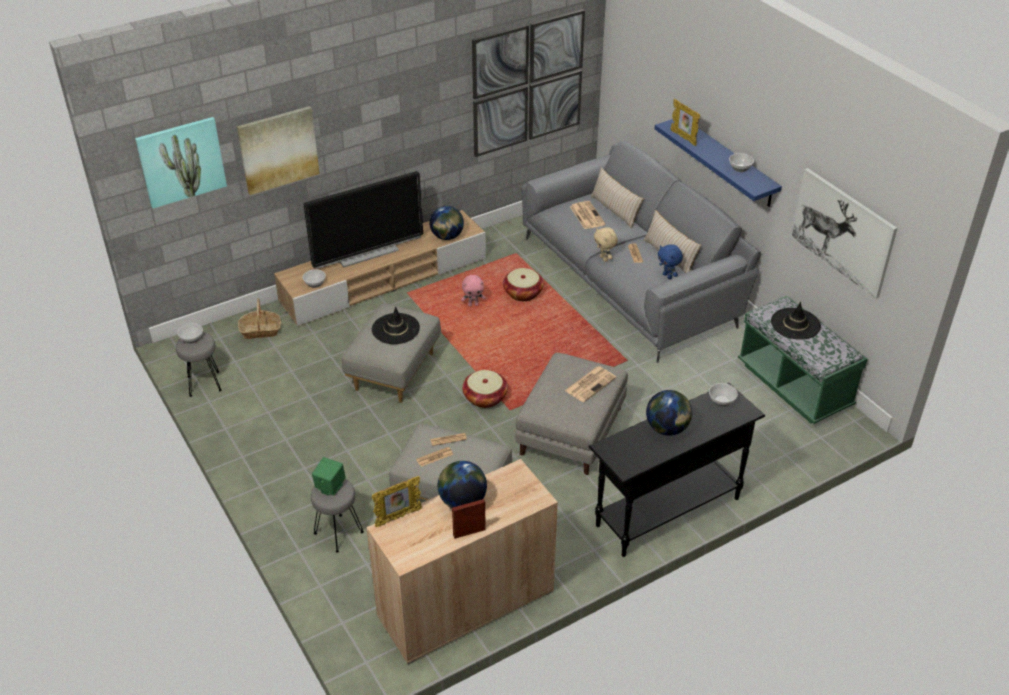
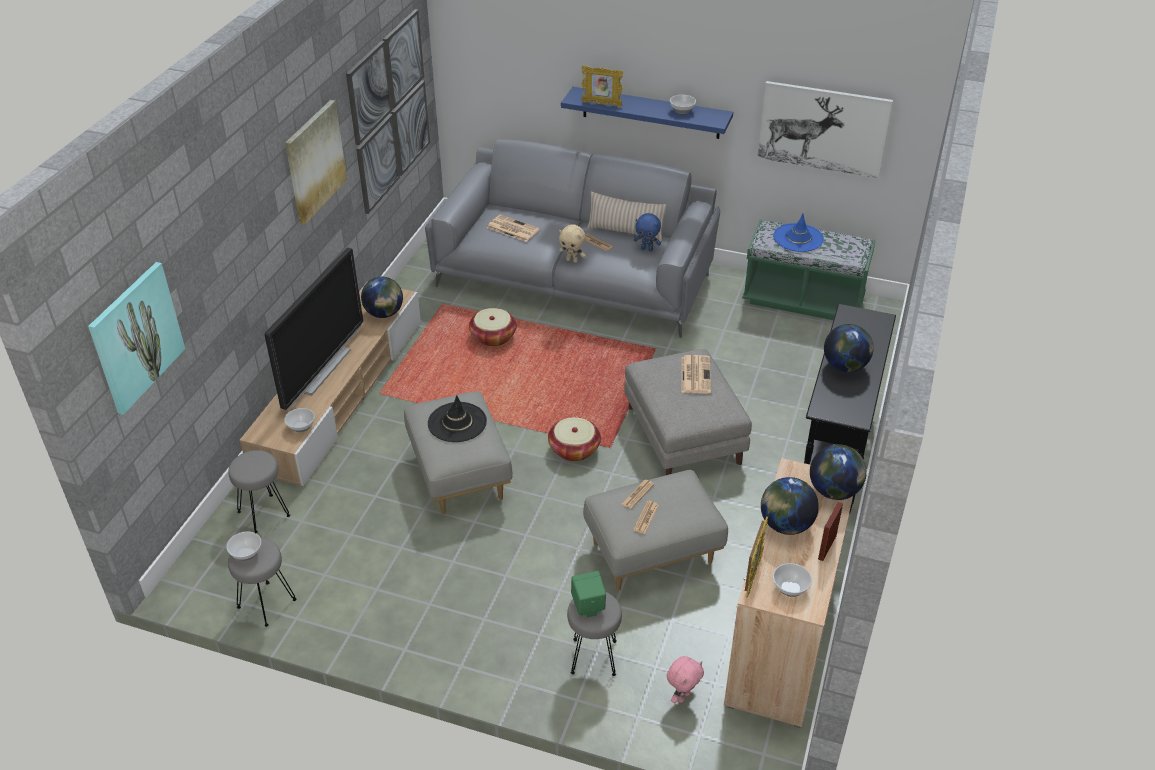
camera: 40 degrees left, 0 degrees up
picture [237,106,320,195] -> picture moved to [285,100,347,225]
basket [238,298,281,339] -> grey stool [228,450,290,533]
pink plush toy [461,275,485,306] -> pink plush toy moved to [667,656,704,703]
beige pillow [590,167,643,229] -> none
bowl [709,383,738,407] -> bowl moved to [773,563,812,597]
black hat [771,302,821,340] -> blue hat [773,214,824,252]
none -> globe [810,444,867,500]

